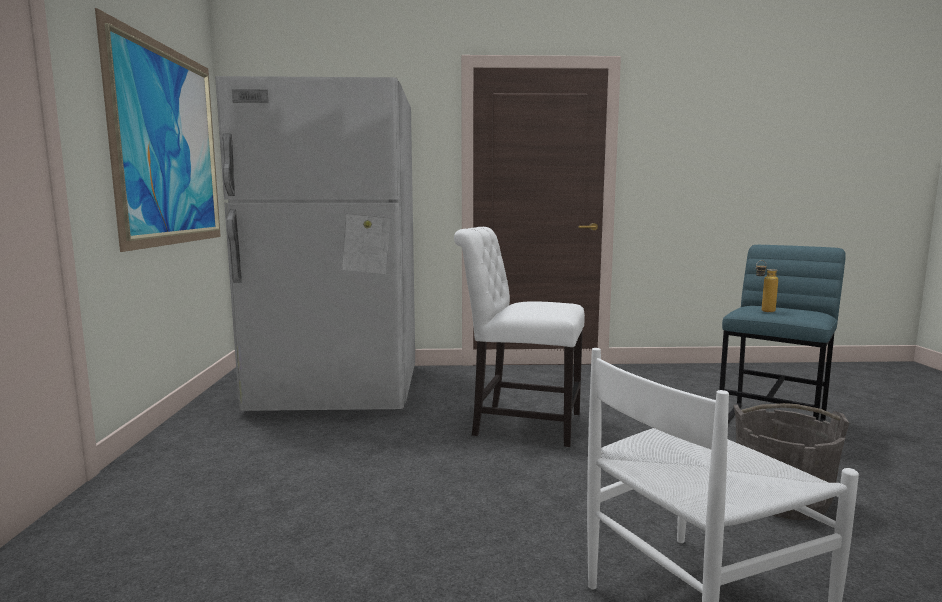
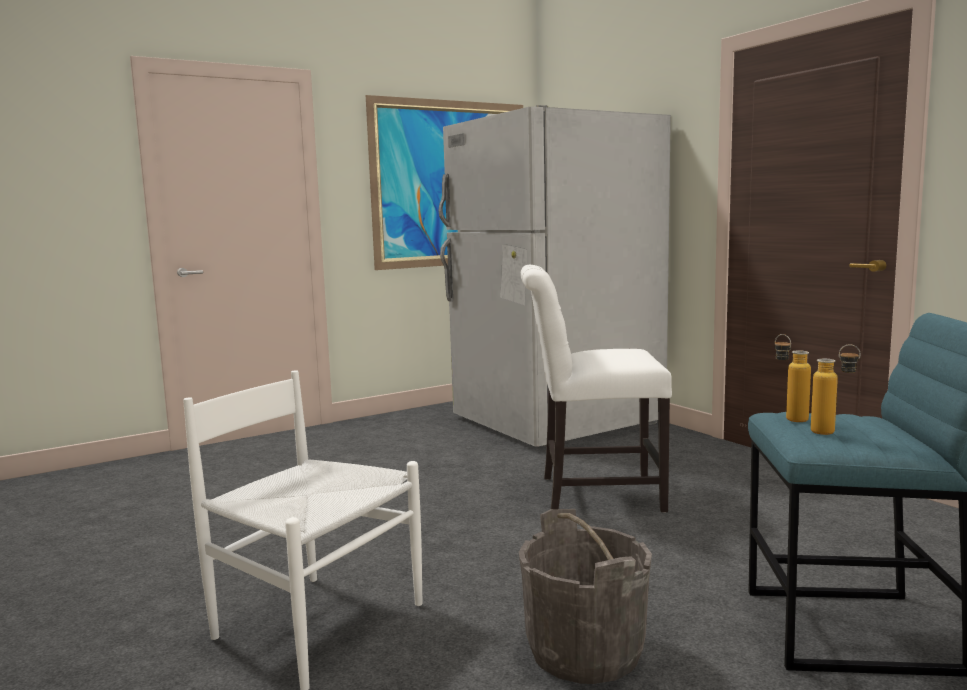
camera: 60 degrees right, 0 degrees up
white chair [454,227,585,448] -> white chair turned 75 degrees counterclockwise [521,265,672,513]
none -> bottle [811,344,860,435]

